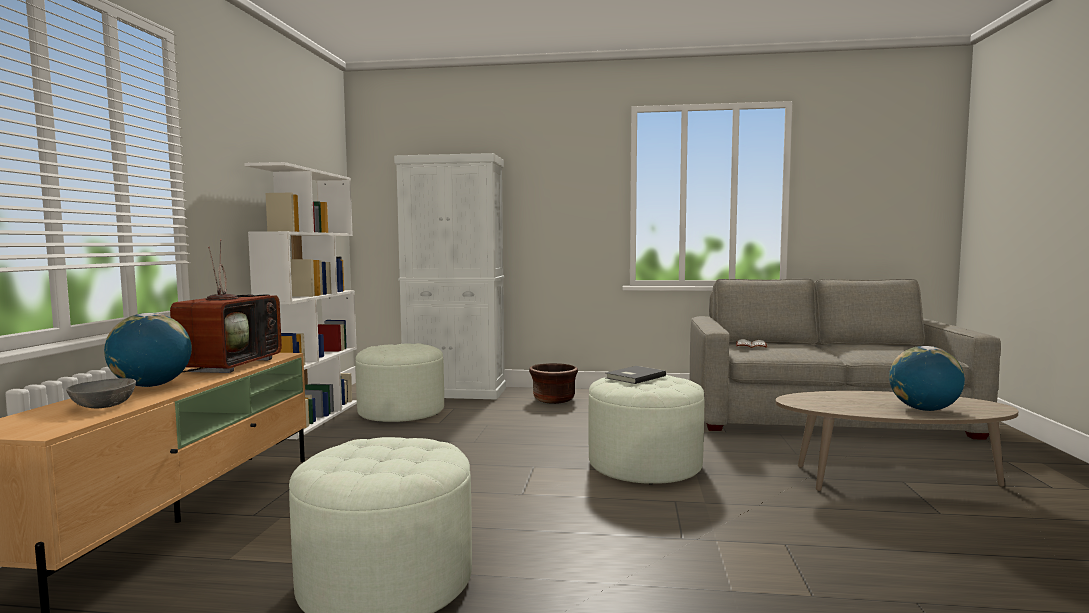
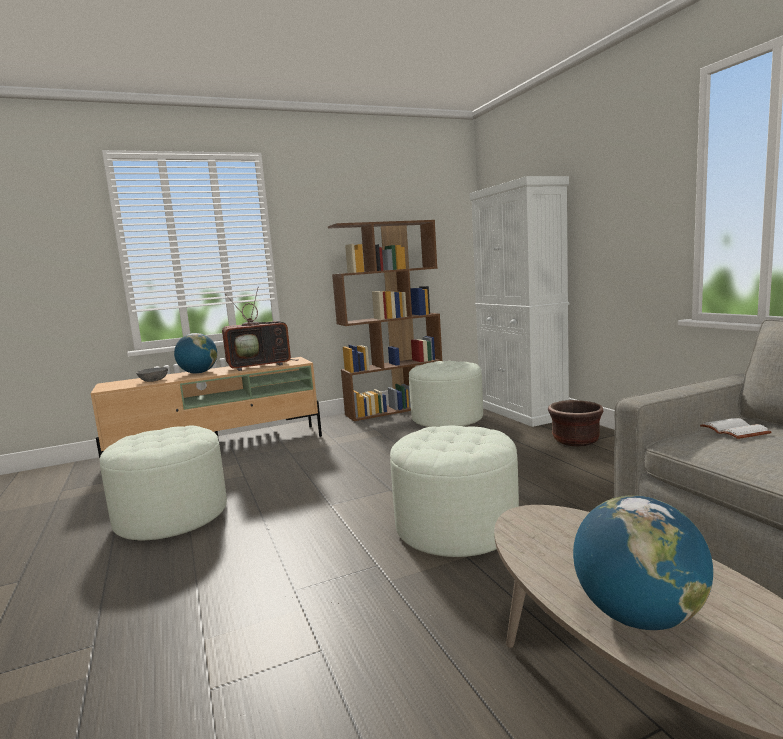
camera: 60 degrees right, 5 degrees up
white bookcase [244,162,357,439] -> brown bookcase [328,220,443,421]
grey book [606,366,666,384] -> none

